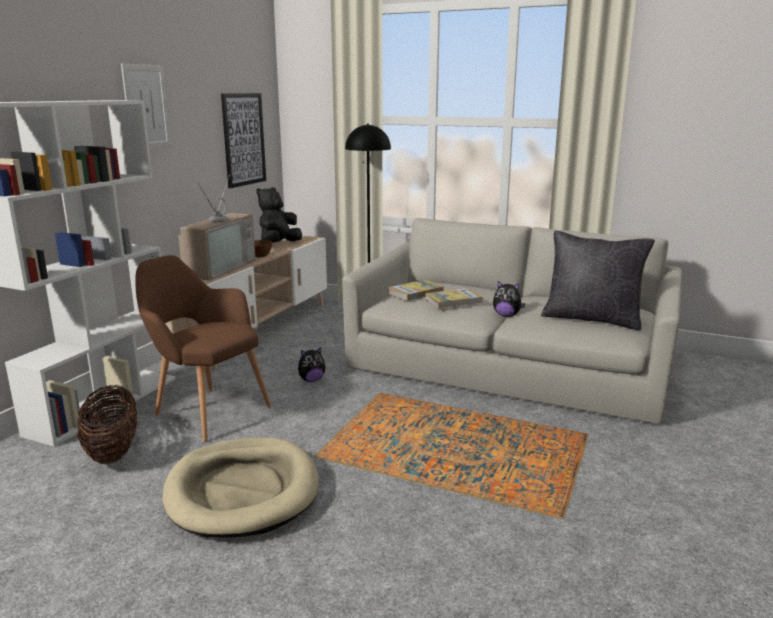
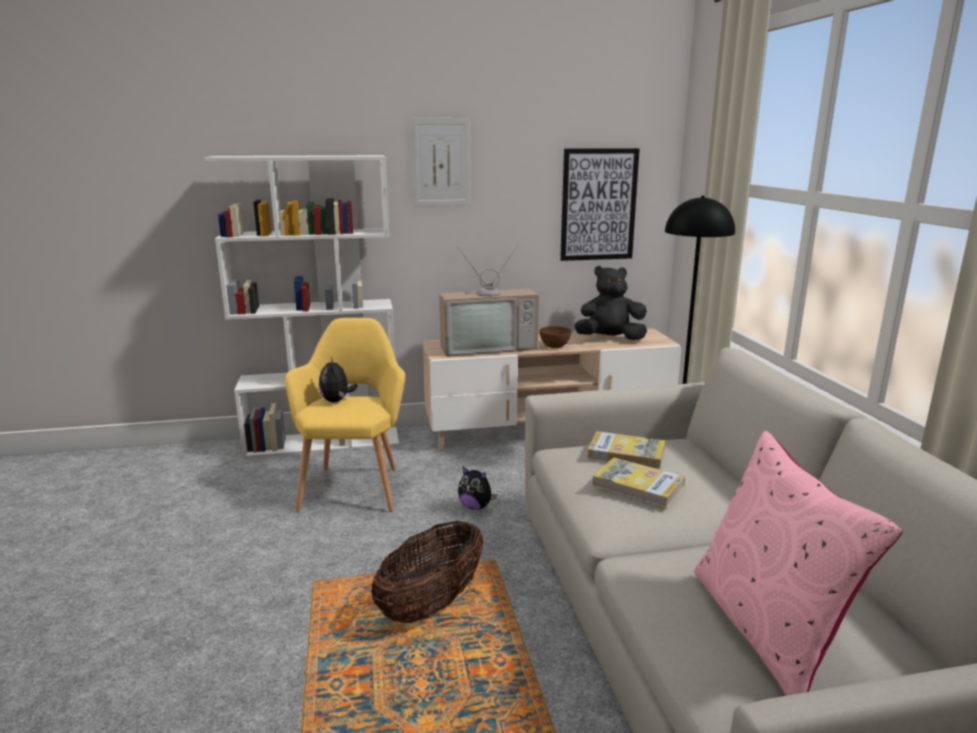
camera: 55 degrees right, 0 degrees up
basket [77,385,137,464] -> basket moved to [371,521,484,623]
brown armchair [135,255,271,442] -> yellow armchair [285,318,405,512]
beige dog bed [162,437,319,537] -> none
plush toy [493,281,526,317] -> plush toy moved to [319,357,358,402]
black pillow [541,231,655,330] -> pink pillow [694,431,903,696]

